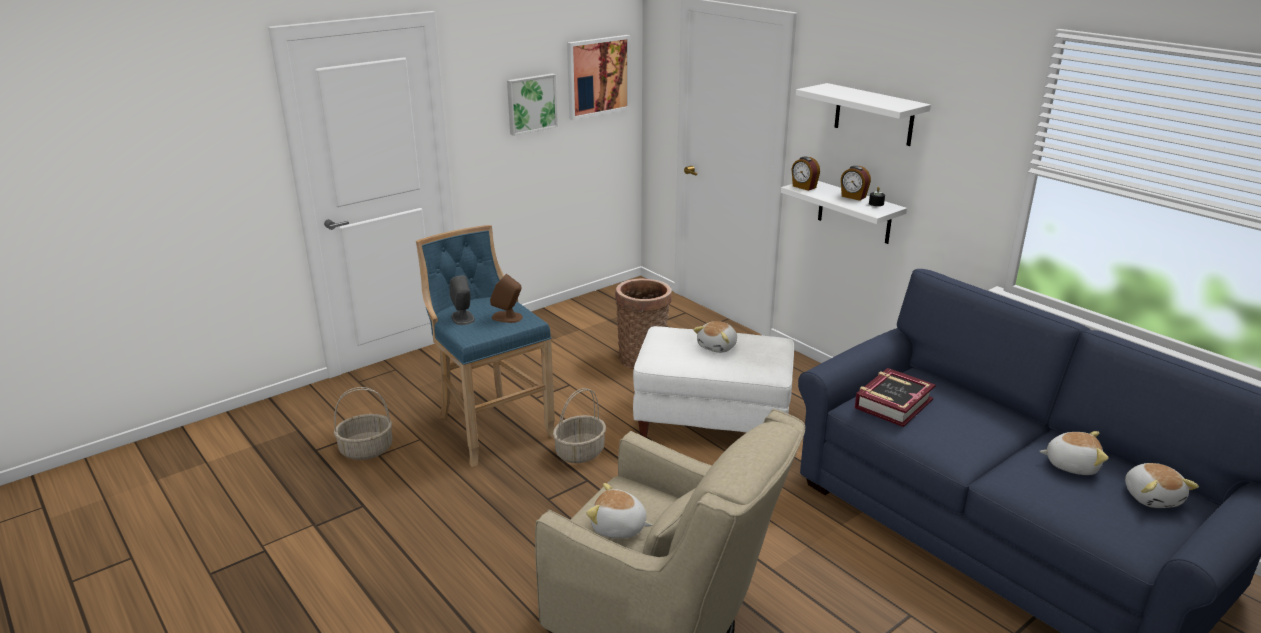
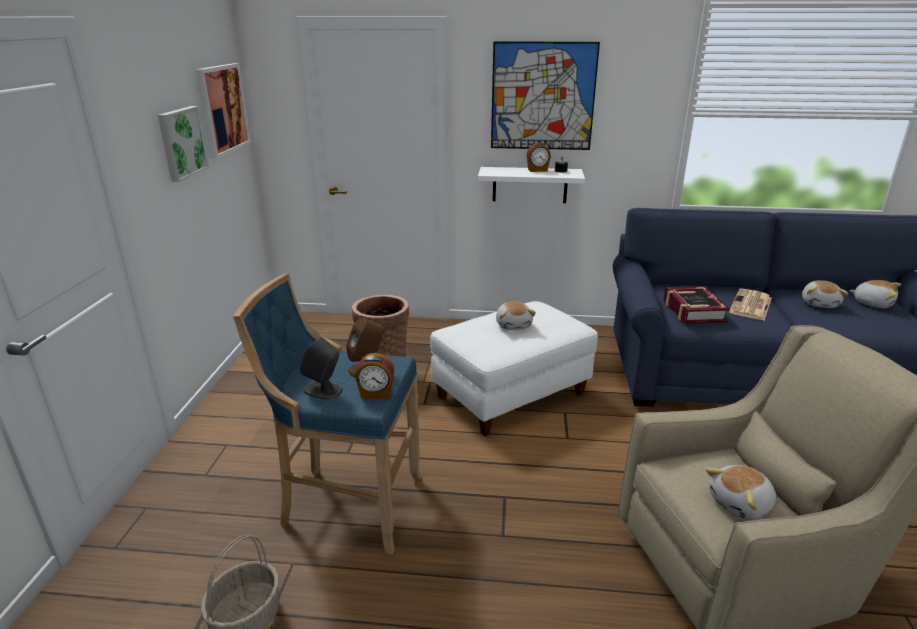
camera: 45 degrees left, 0 degrees up
basket [553,388,606,463] -> none
alarm clock [791,157,820,191] -> alarm clock moved to [355,353,395,399]
white shelf [796,83,931,146] -> picture [491,41,600,150]
plush toy [1039,431,1109,475] -> plush toy turned 135 degrees clockwise [802,280,849,308]
none -> newspaper [729,289,772,321]

